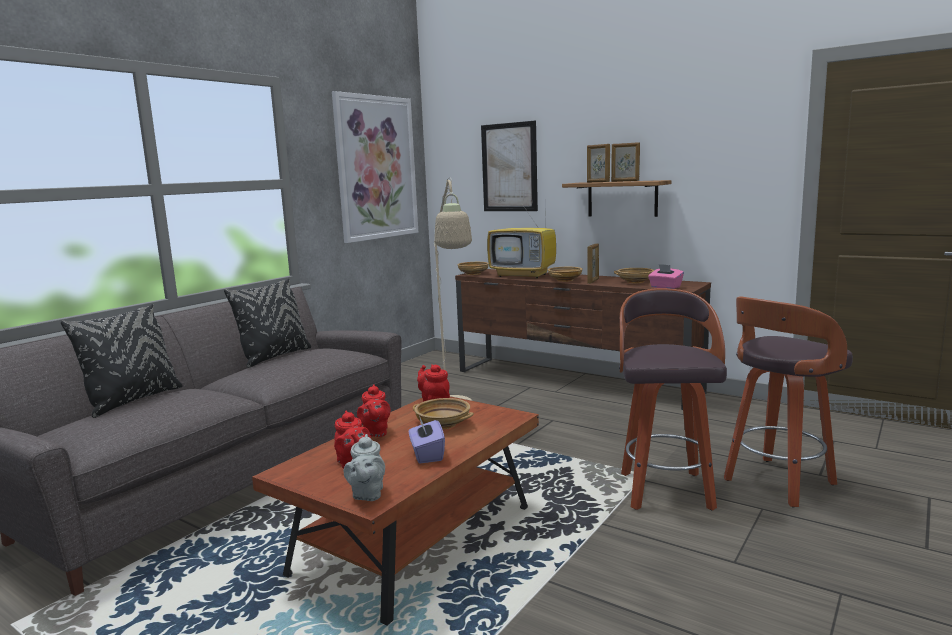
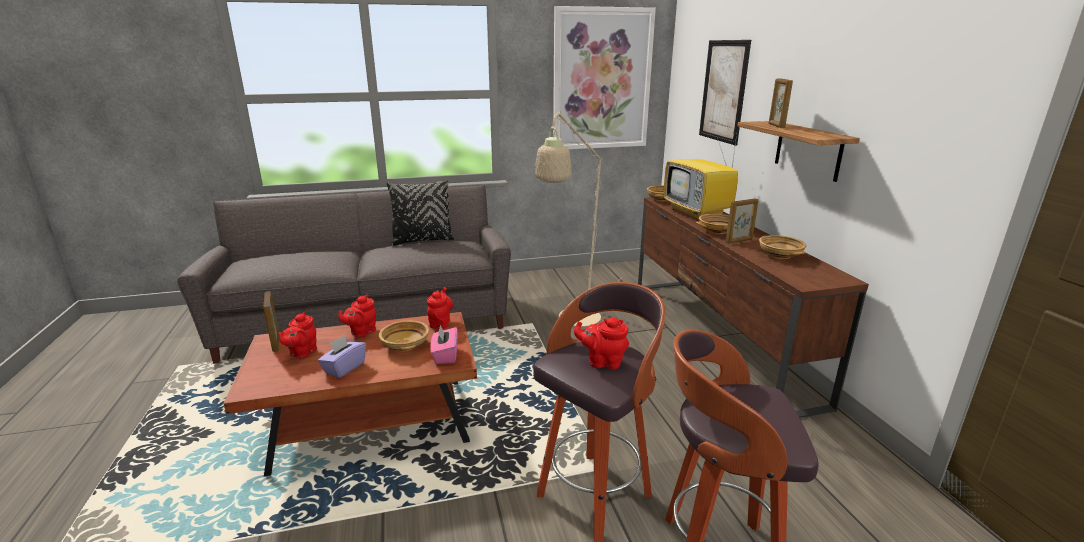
camera: 40 degrees right, 10 degrees up
black pillow [61,304,182,418] -> none
grey teapot [344,434,385,501] -> none
picture frame [611,142,640,182] -> picture frame moved to [263,291,280,352]
pink tissue box [648,264,684,289] -> pink tissue box moved to [430,325,458,364]
none -> red teapot [574,318,629,370]

